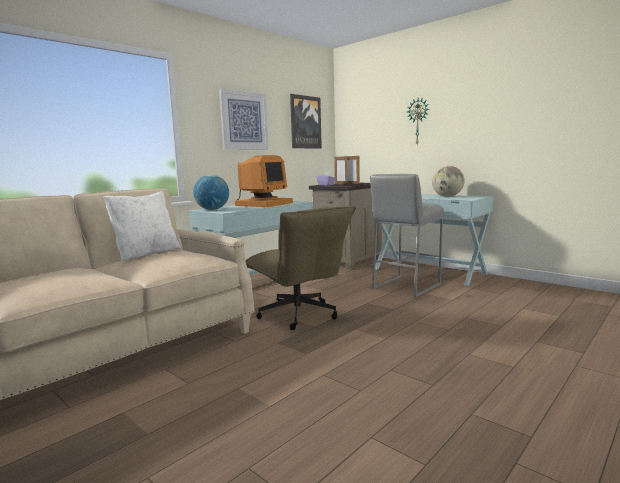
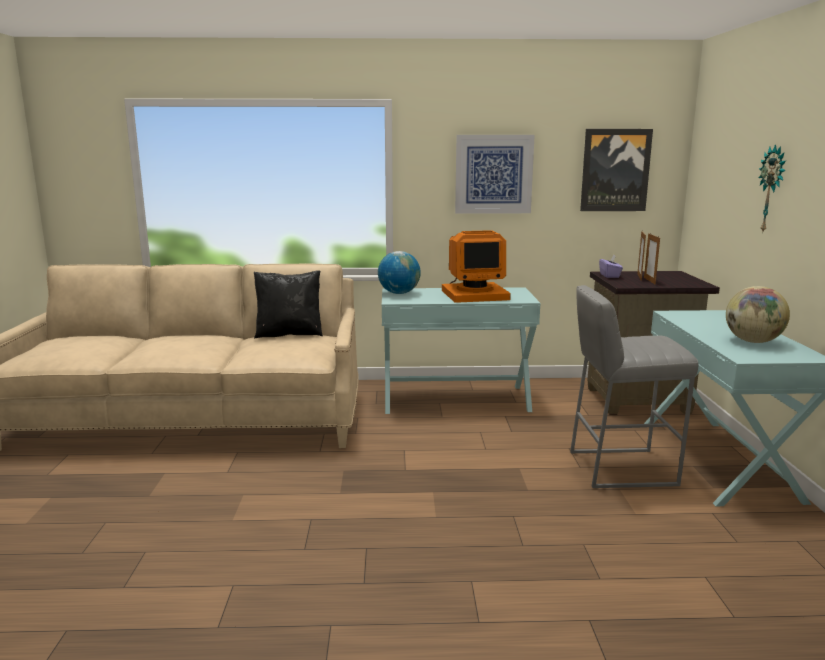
camera: 45 degrees right, 5 degrees up
white pillow [103,191,181,261] -> black pillow [254,270,323,339]
beige office chair [246,206,356,330] -> none

